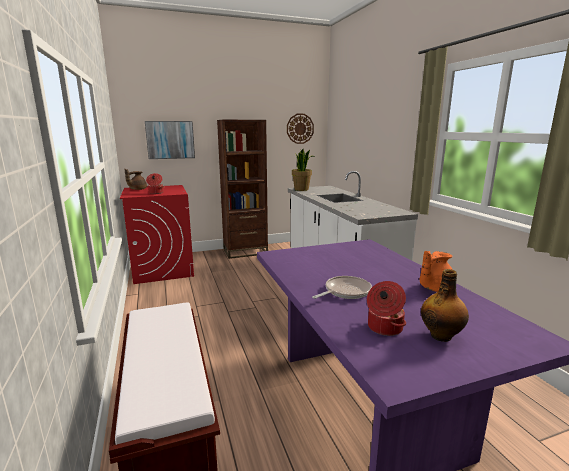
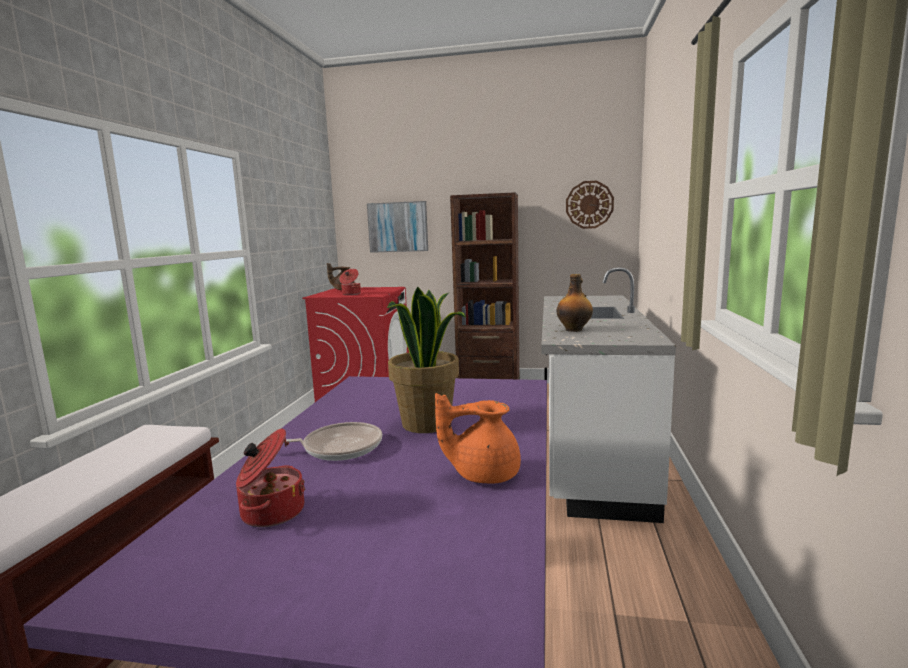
camera: 30 degrees right, 5 degrees down
potted plant [292,149,315,191] -> potted plant moved to [387,287,466,433]
bottle [421,269,469,342] -> bottle moved to [557,274,593,332]

